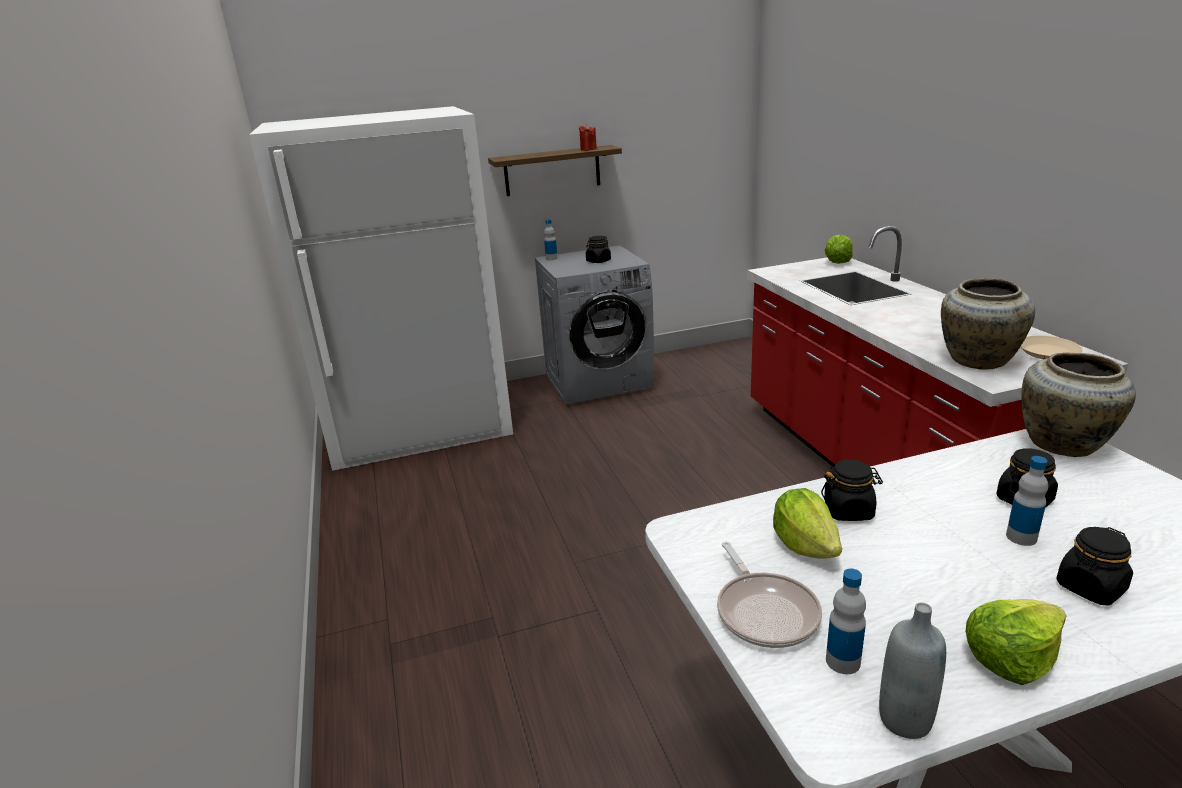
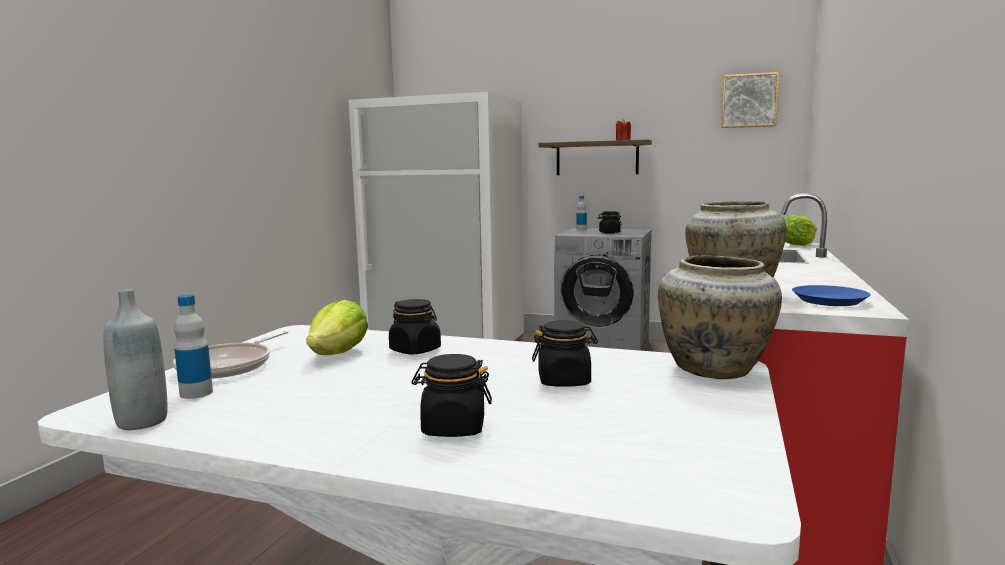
camera: 35 degrees right, 15 degrees down
lettuce [966,599,1066,685] -> none
bottle [1006,456,1048,546] -> none
beige plate [1021,336,1082,359] -> blue plate [792,285,871,306]
none -> picture [721,72,779,128]

